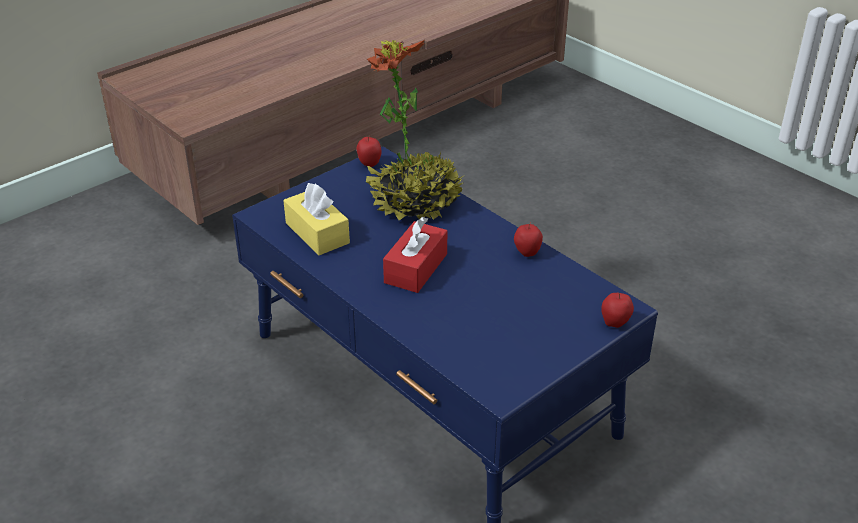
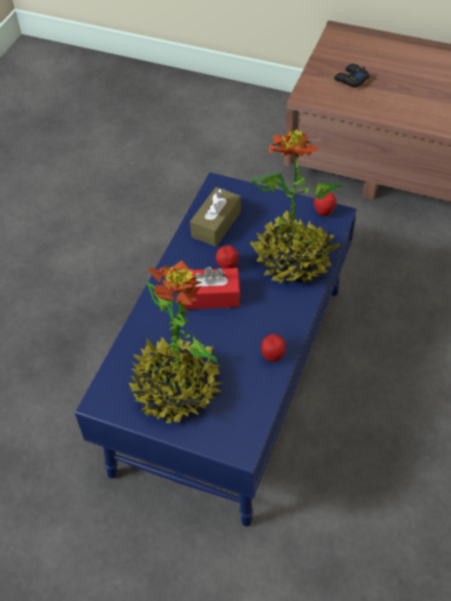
camera: 65 degrees right, 15 degrees up
yellow tissue box [283,183,350,255] -> brown tissue box [190,187,241,247]
apple [601,293,634,328] -> apple moved to [216,245,239,269]
none -> potted plant [128,260,222,423]
none -> black game controller [334,64,369,88]

